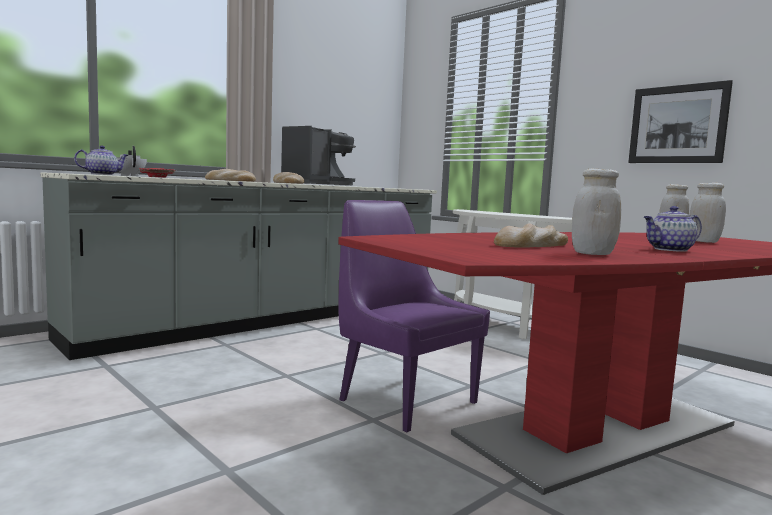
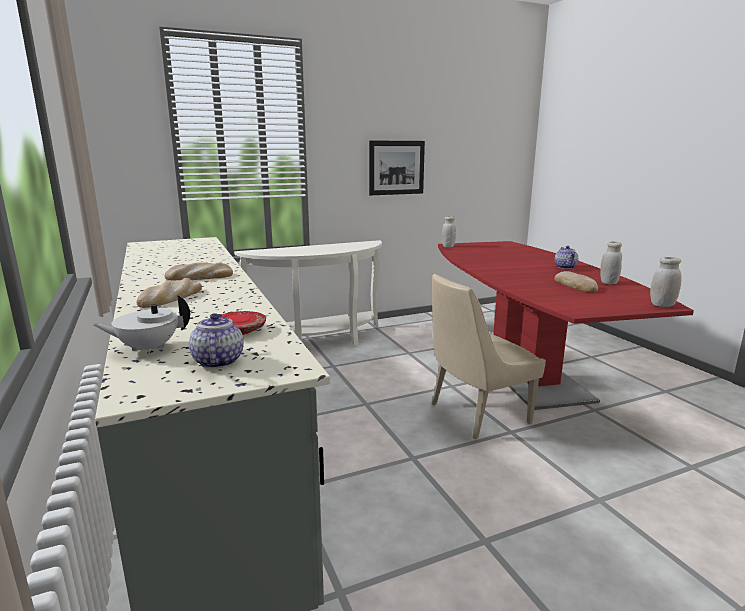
camera: 70 degrees left, 10 degrees up
coffee machine [281,126,356,185] -> none
purple chair [339,200,490,432] -> beige chair [432,274,546,439]
white jar [689,183,726,243] -> white jar moved to [650,257,682,307]

